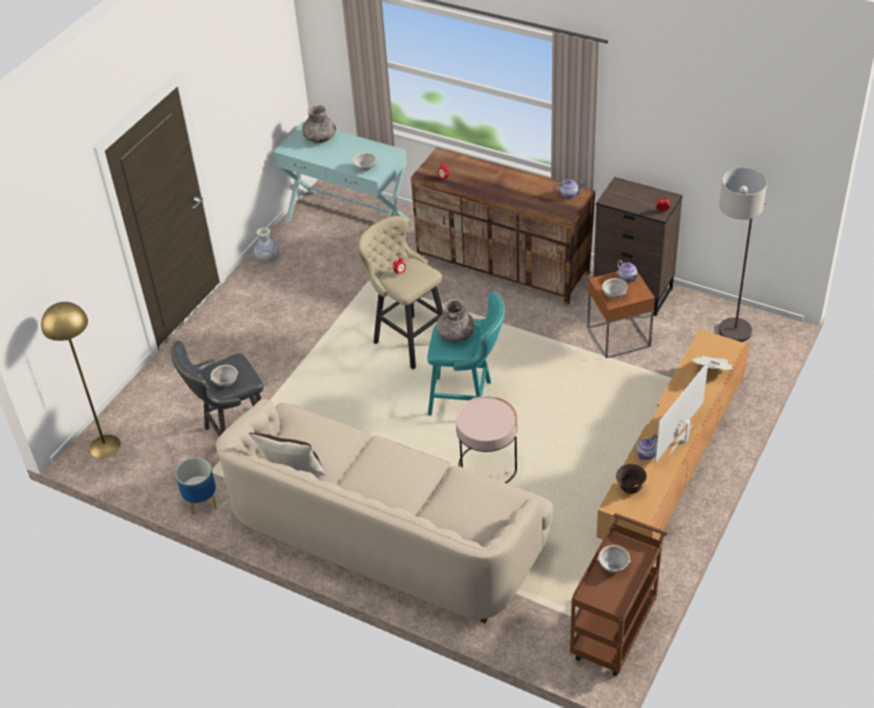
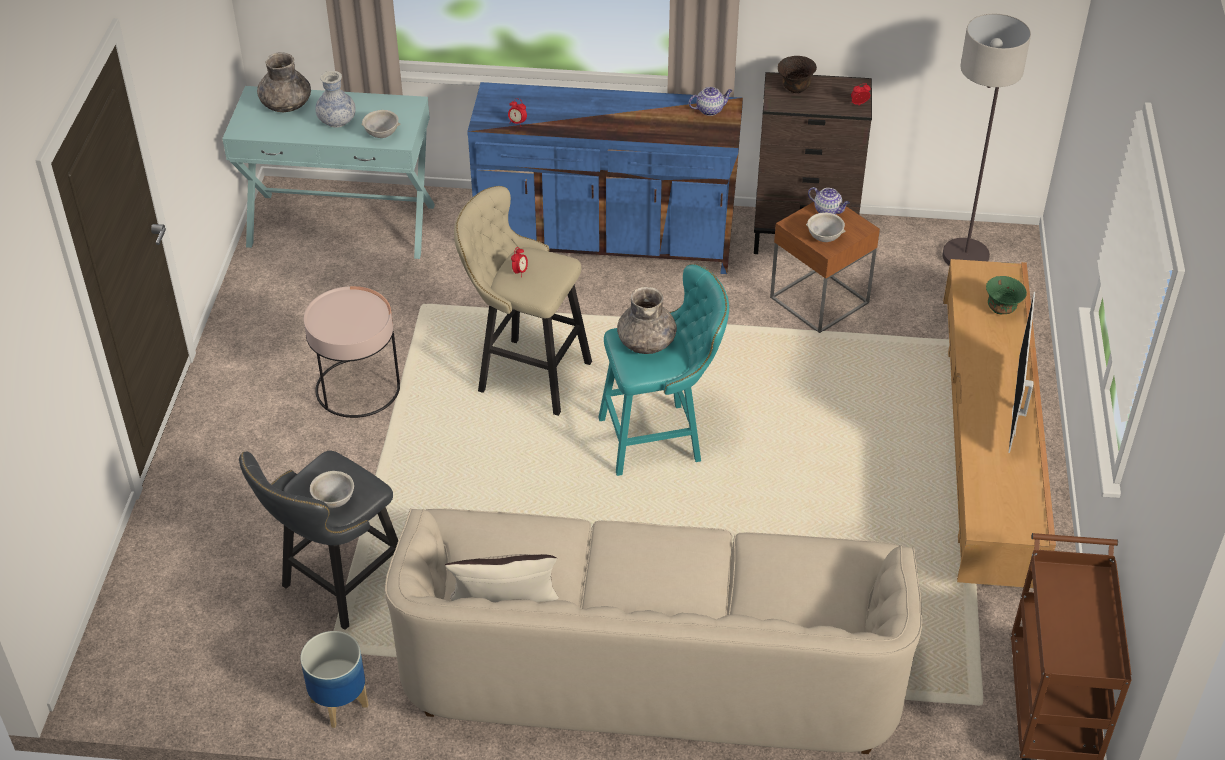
camera: 25 degrees left, 0 degrees up
yellow floor lamp [41,302,121,458] -> none
vase [254,227,279,262] -> vase moved to [315,71,356,128]
brown cabinet [411,147,595,306] -> blue cabinet [467,82,743,274]
pink side table [456,396,518,483] -> pink side table moved to [304,286,400,418]
grey bowl [597,545,631,573] -> none
brown bowl [616,464,647,494] -> brown bowl moved to [778,56,817,93]
teapot [636,434,657,460] -> none
newspaper [693,355,733,370] -> green bowl [986,276,1027,314]

